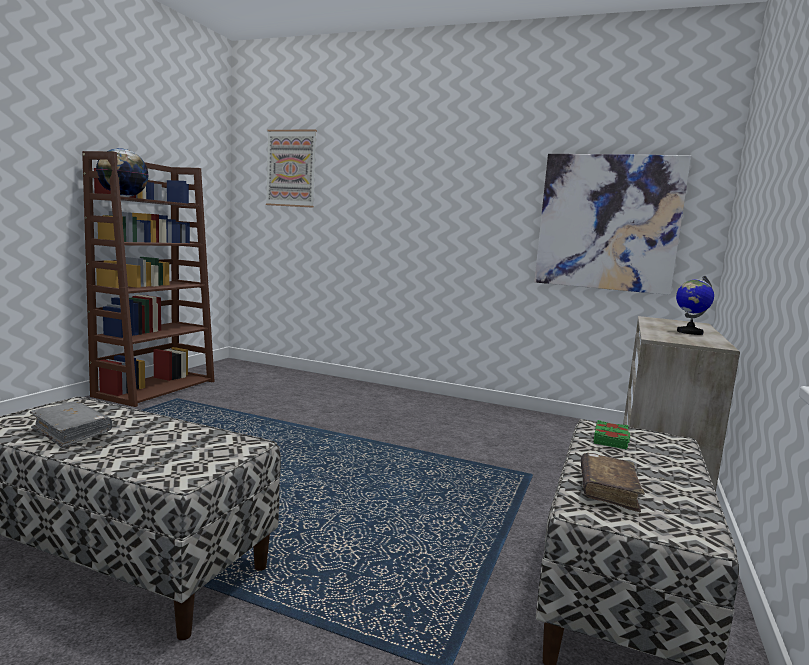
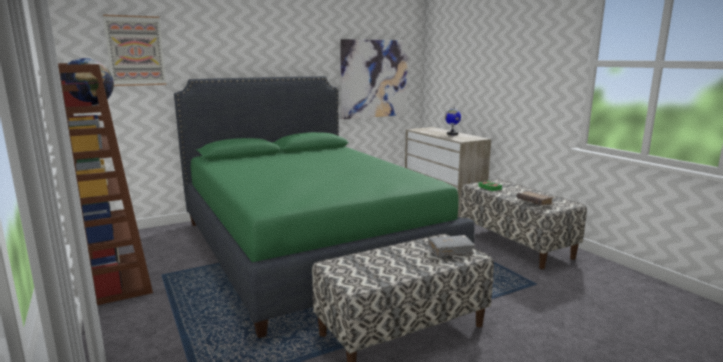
camera: 50 degrees left, 5 degrees up
grey book [30,401,113,448] -> grey book moved to [428,235,475,257]
none -> green bed [174,76,475,338]

